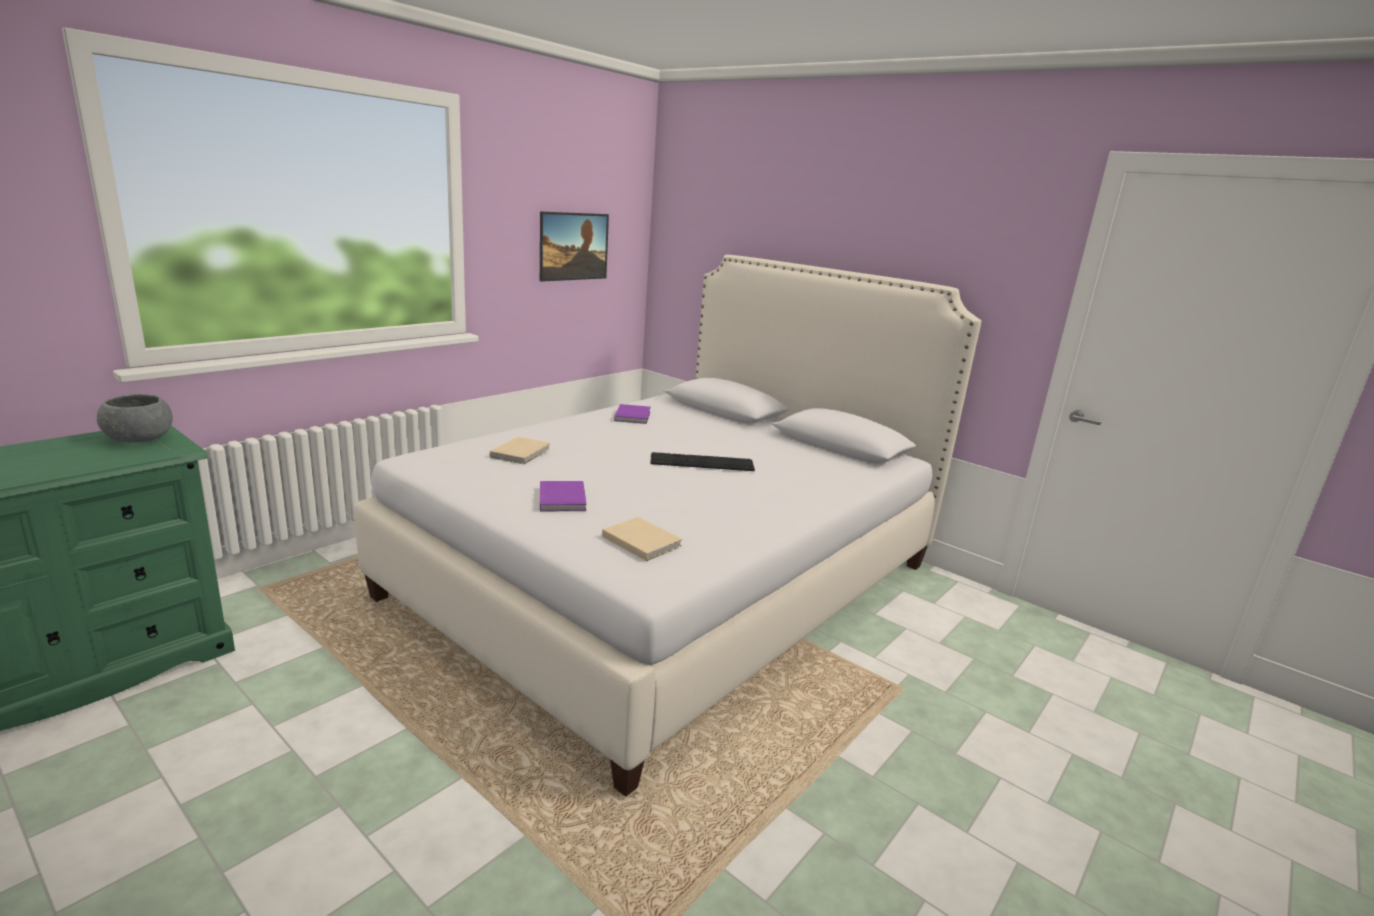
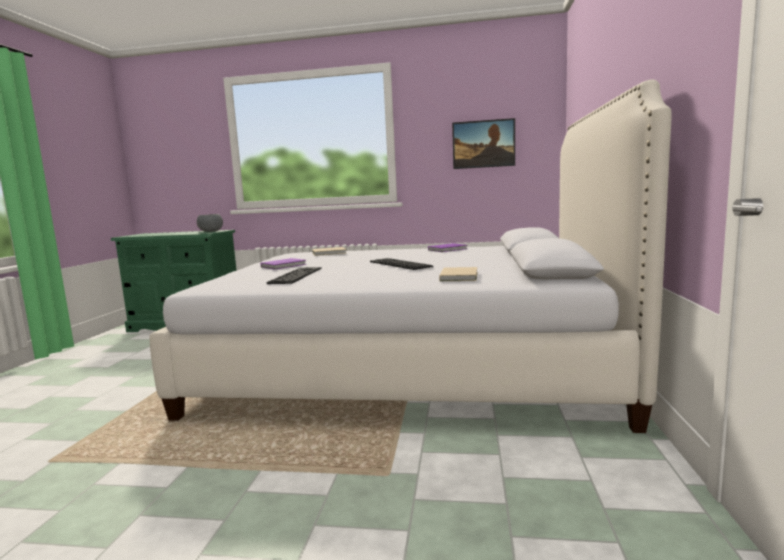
camera: 60 degrees right, 10 degrees down
beige book [602,517,682,561] -> beige book moved to [439,267,477,281]
none -> keyboard [267,267,322,284]

